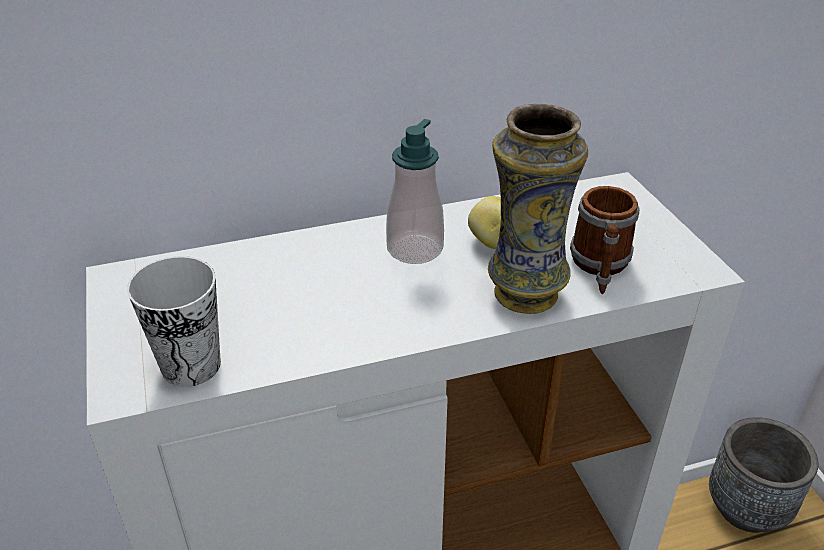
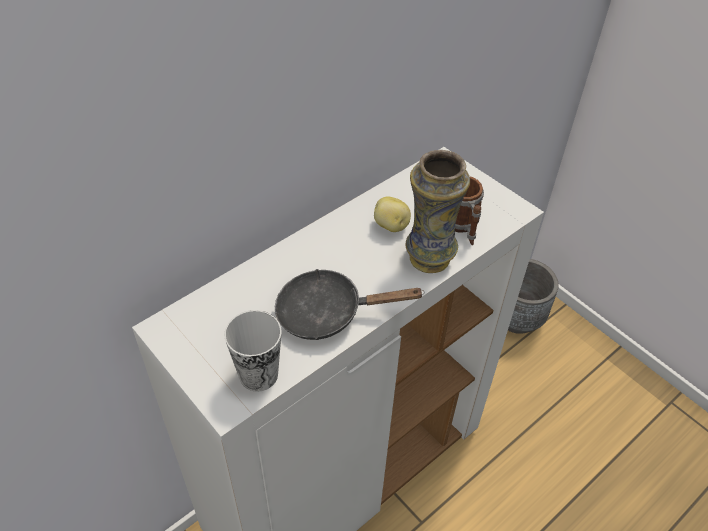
camera: 25 degrees left, 10 degrees up
soap dispenser [386,119,444,264] -> none
none -> black frying pan [275,269,425,340]

